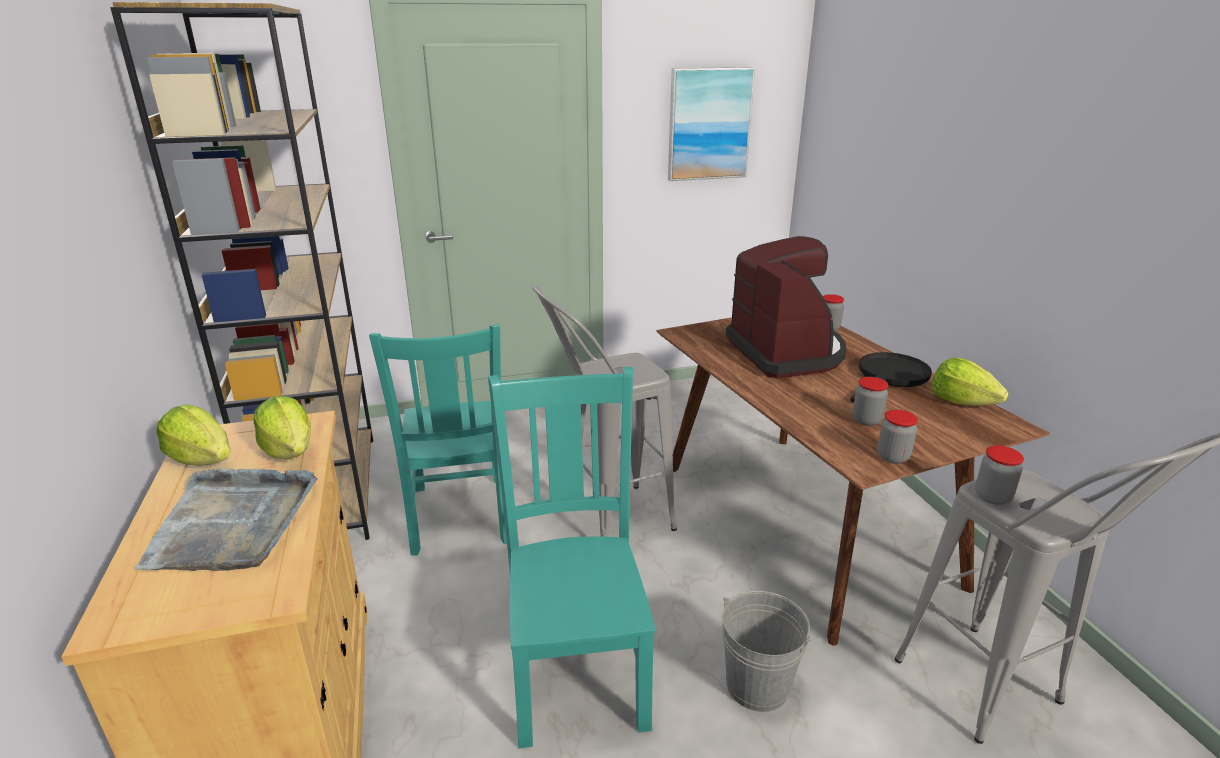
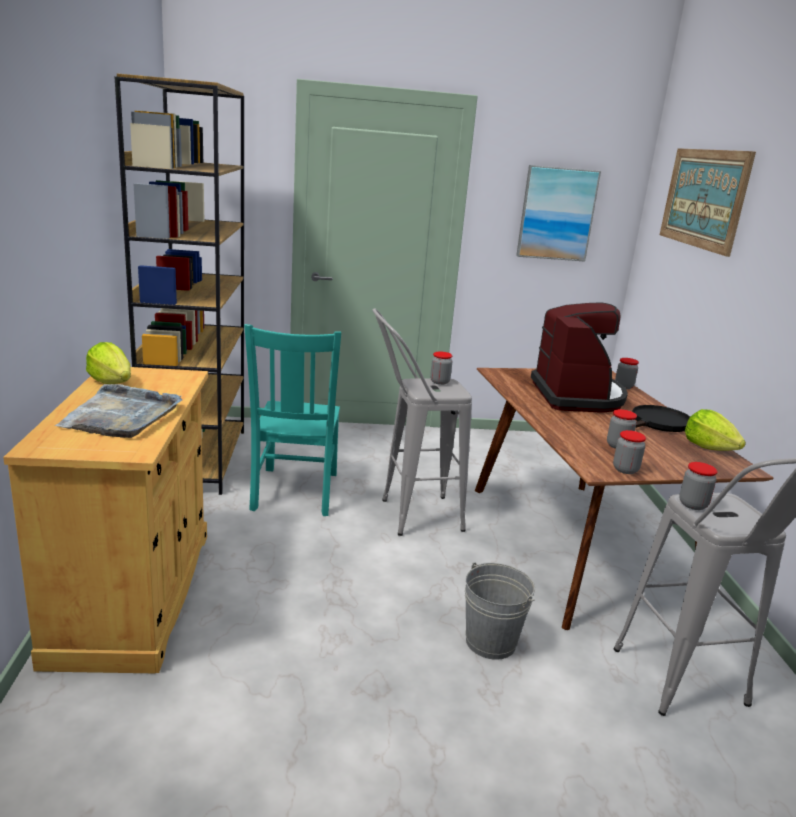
camera: 10 degrees right, 5 degrees down
lettuce [253,395,311,459] -> none
turquoise chair [488,367,656,748] -> none
none -> jar [430,352,453,385]
none -> picture [660,148,756,257]

